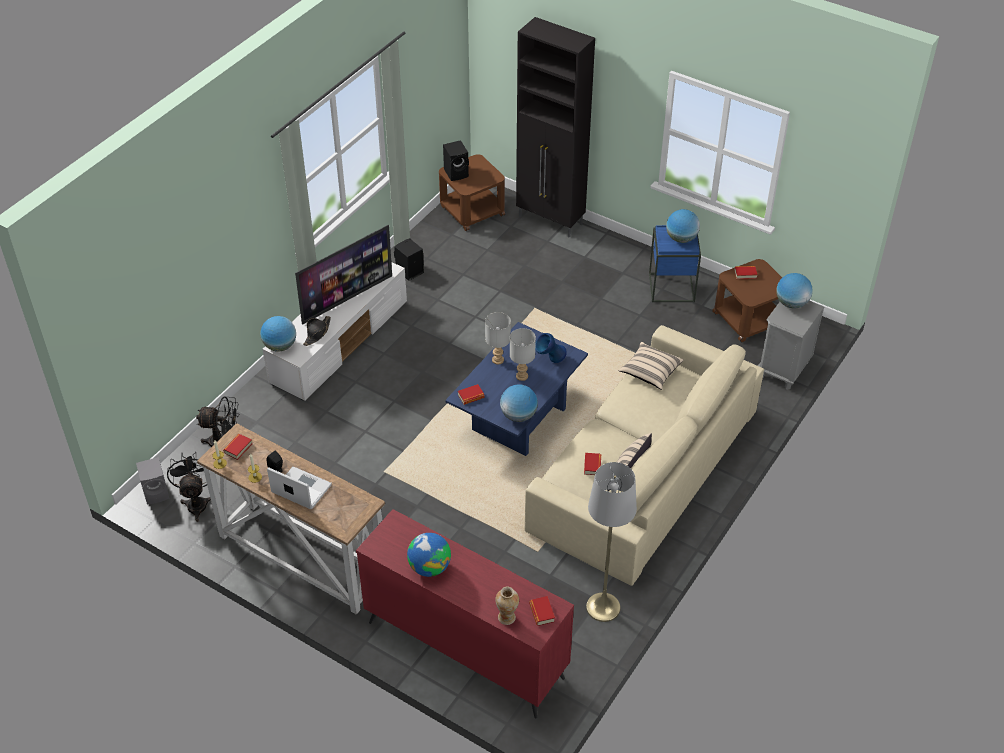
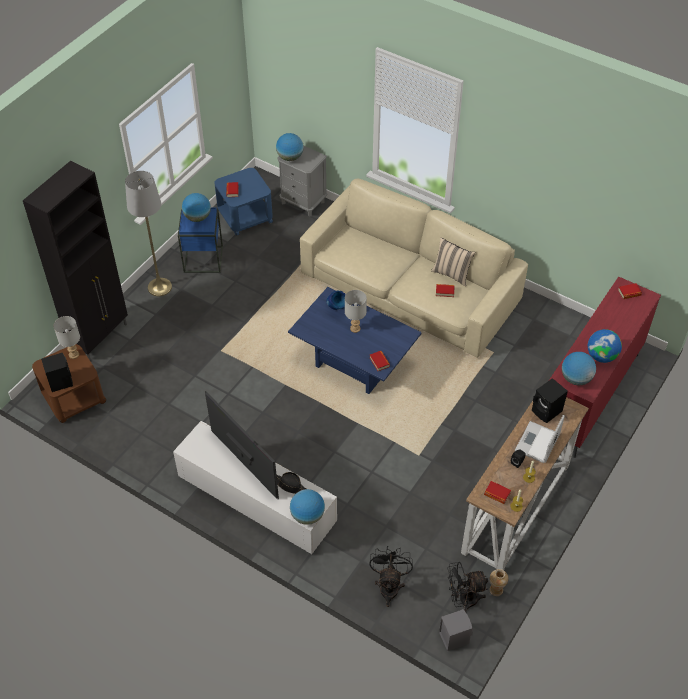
camera: 90 degrees left, 5 degrees up
black speaker [394,238,424,281] -> black speaker moved to [532,378,568,423]
grey table lamp [485,312,511,365] -> grey table lamp moved to [54,316,80,359]
vase [495,586,519,625] -> vase moved to [489,569,508,596]
globe [500,384,538,422] -> globe moved to [562,352,596,385]
grey floor lamp [586,462,637,622] -> grey floor lamp moved to [125,171,172,296]
beige pillow [618,342,684,390] -> none
brown side table [712,259,782,342] -> blue side table [214,168,273,236]

